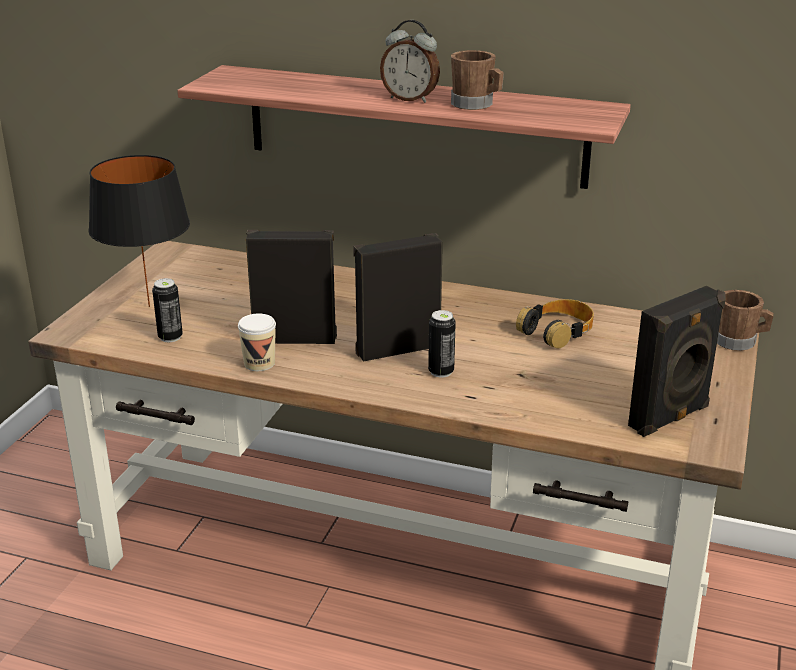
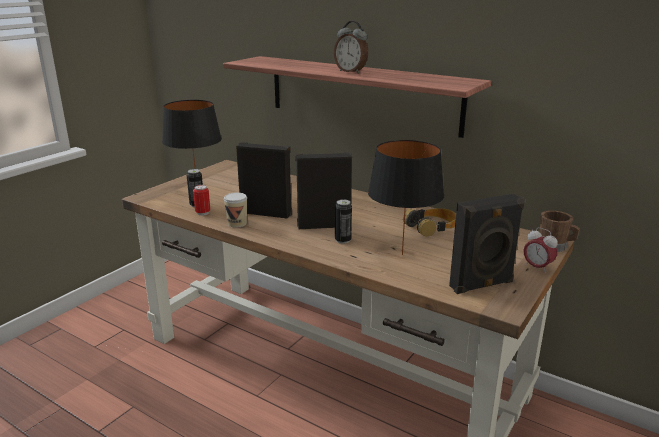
camera: 15 degrees right, 5 degrees down
brown mug [451,50,504,110] -> none
none -> can [193,185,210,216]
none -> black table lamp [368,140,444,255]
none -> alarm clock [523,227,558,273]

